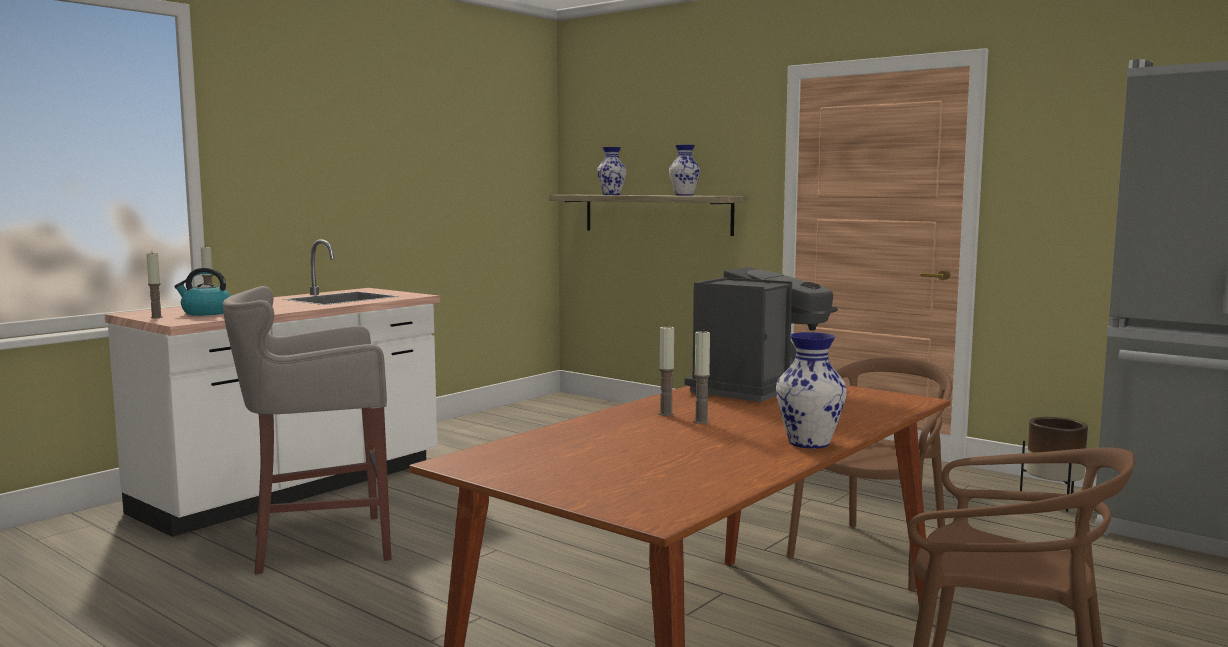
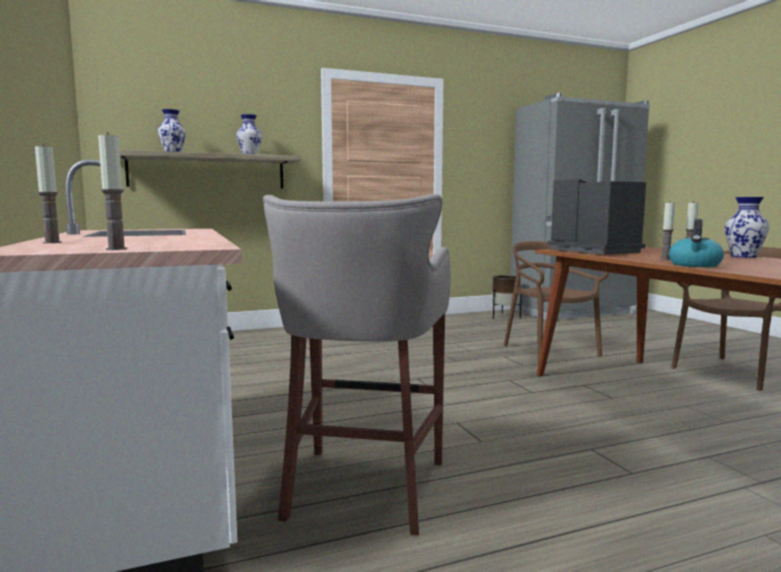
camera: 60 degrees left, 0 degrees up
kettle [174,267,231,316] -> kettle moved to [669,219,724,267]

